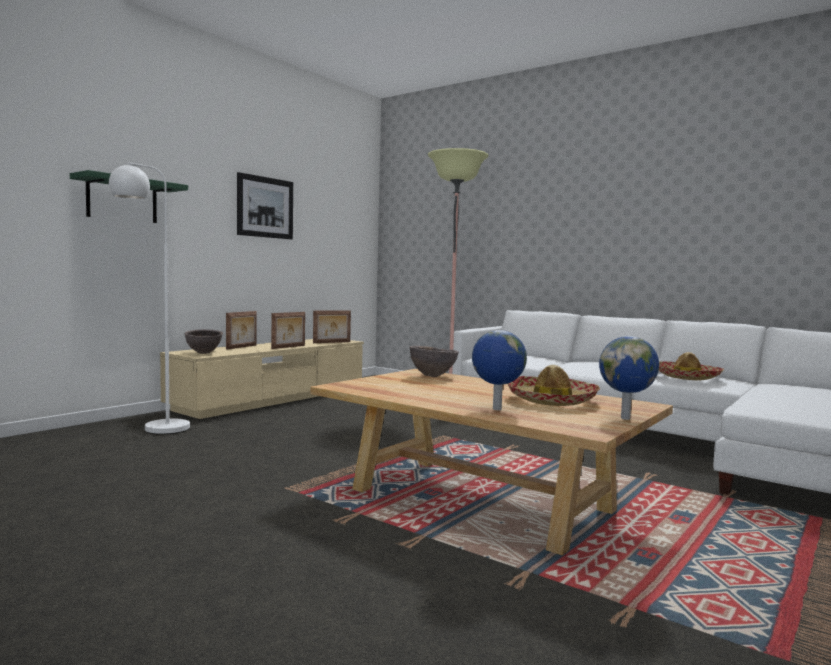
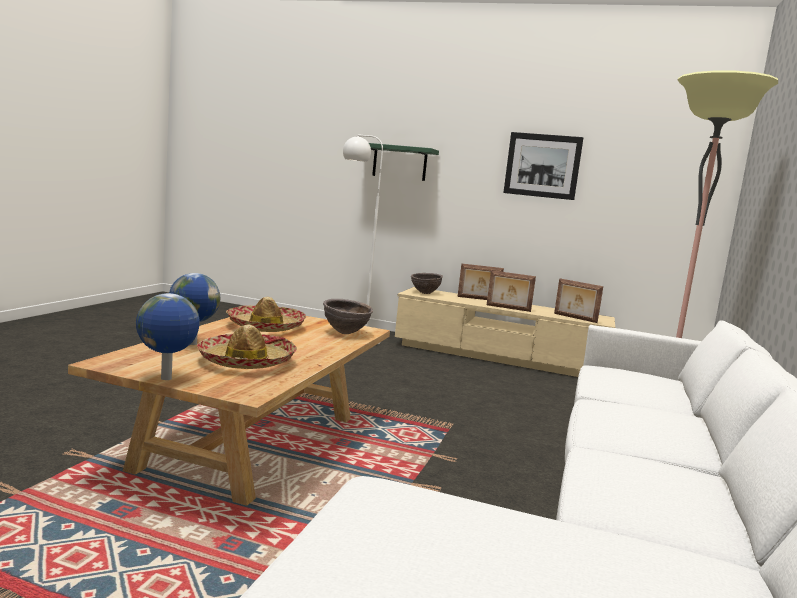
camera: 70 degrees right, 5 degrees up
hat [659,352,724,380] -> hat moved to [226,297,306,332]

